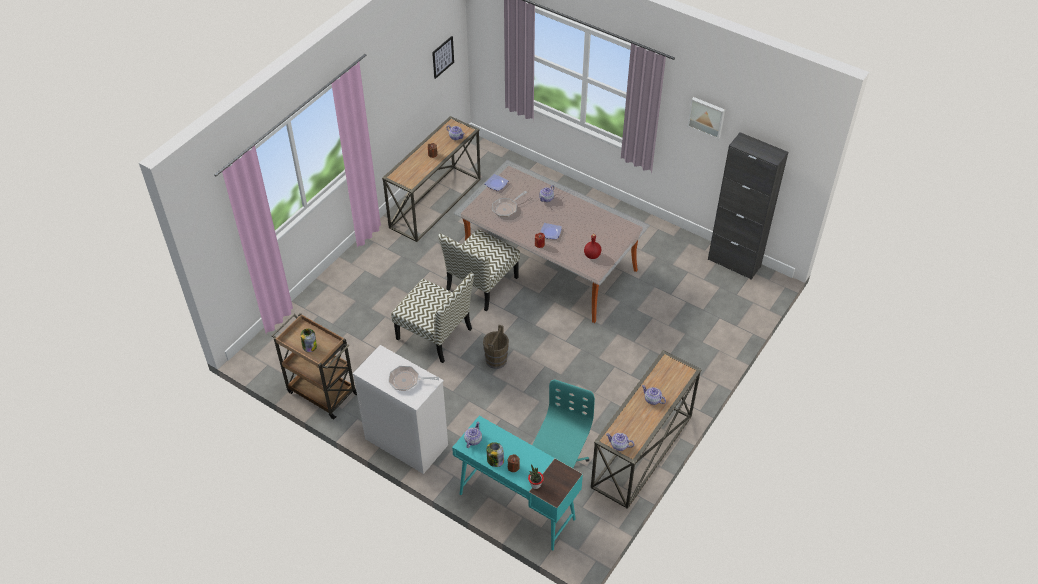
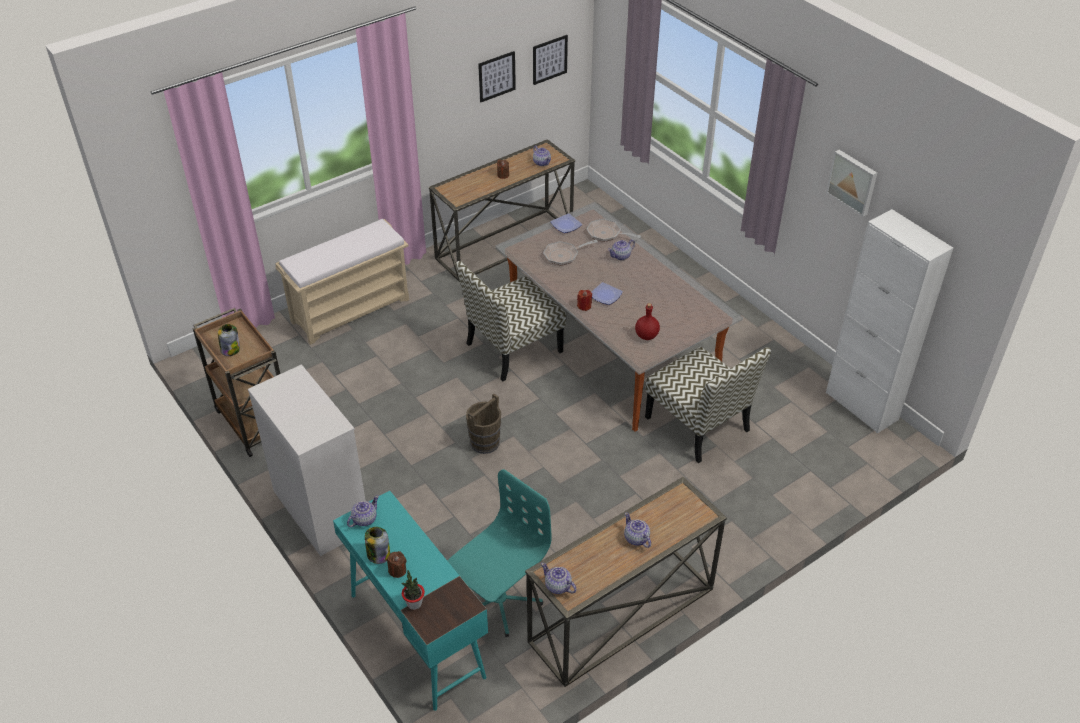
camera: 20 degrees right, 5 degrees down
frying pan [388,366,439,391] -> frying pan moved to [587,219,641,242]
chair [391,273,474,363] -> chair moved to [645,347,771,463]
black cabinet [708,132,788,280] -> white cabinet [826,209,953,433]
none -> beige bench [275,219,409,345]
none -> picture [478,51,516,102]

